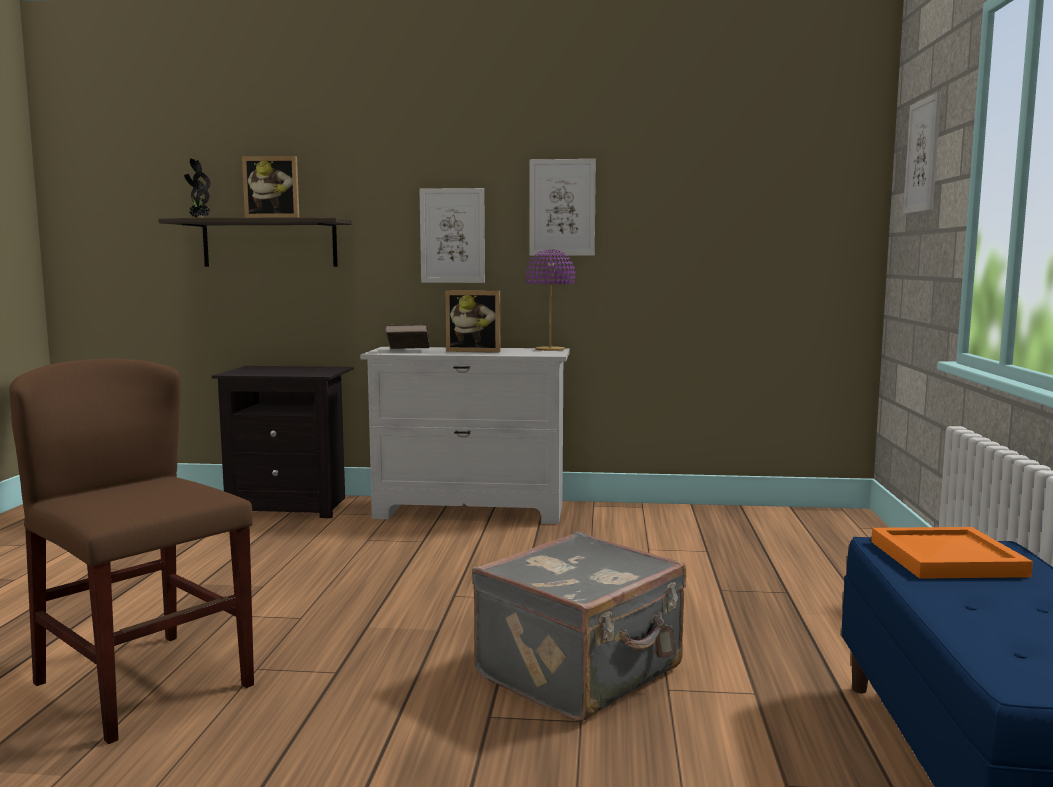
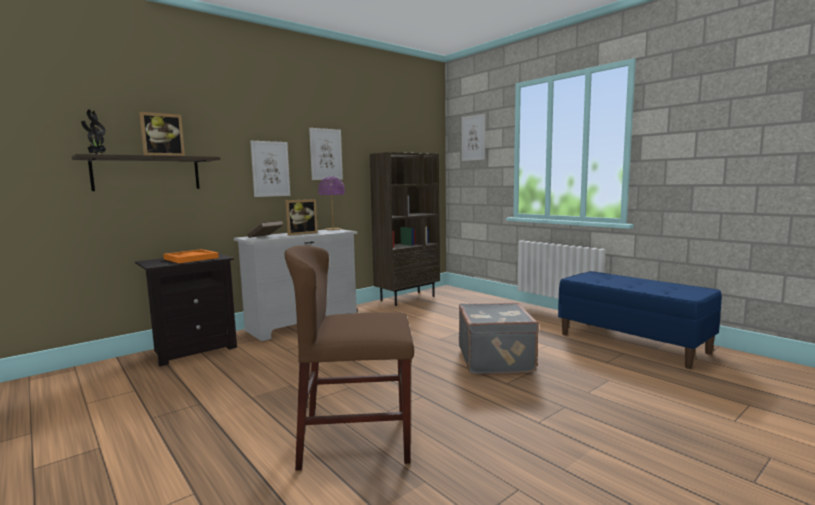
camera: 45 degrees left, 0 degrees up
orange tray [871,527,1033,579] -> orange tray moved to [163,249,219,263]
none -> brown bookcase [370,152,440,306]

